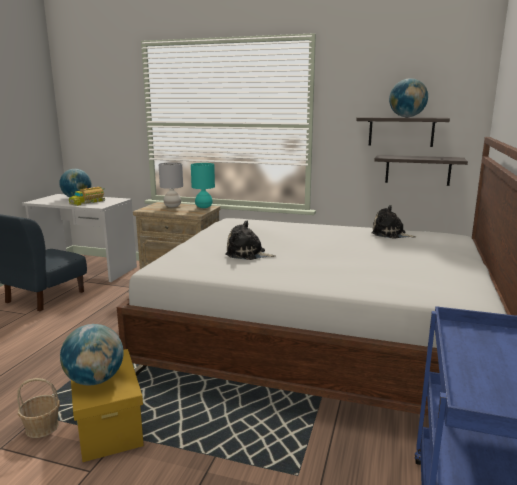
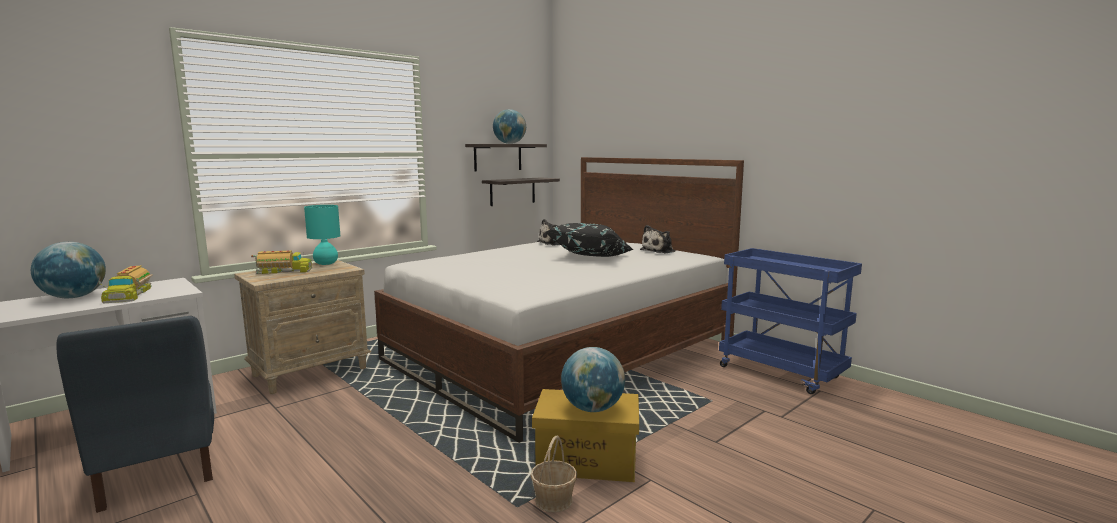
camera: 60 degrees left, 5 degrees down
grey table lamp [159,162,183,208] -> toy truck [251,250,312,274]
plush toy [225,221,276,260] -> plush toy moved to [640,225,675,254]
none -> black pillow [546,223,633,257]

